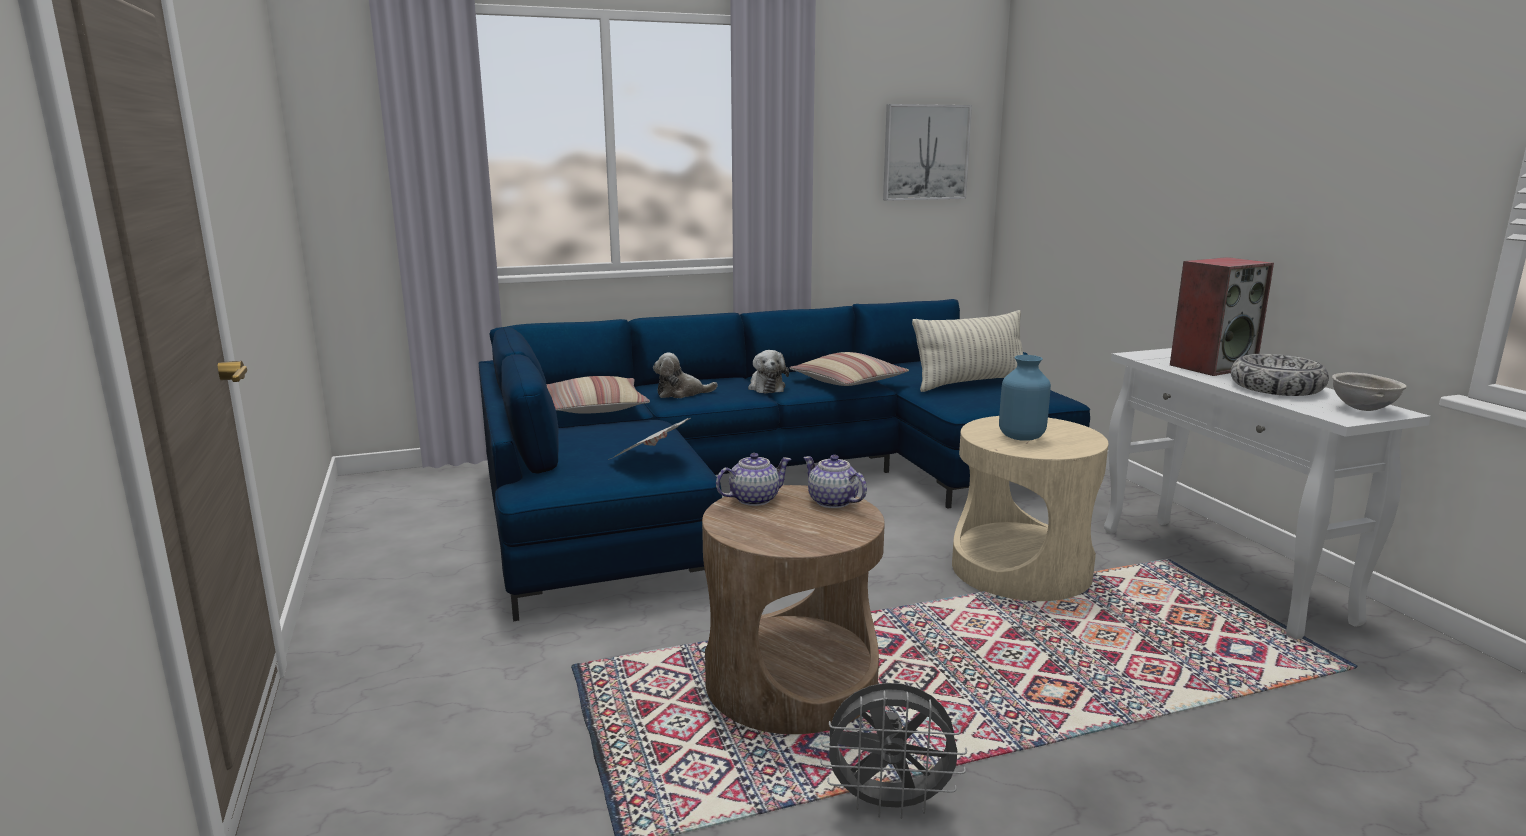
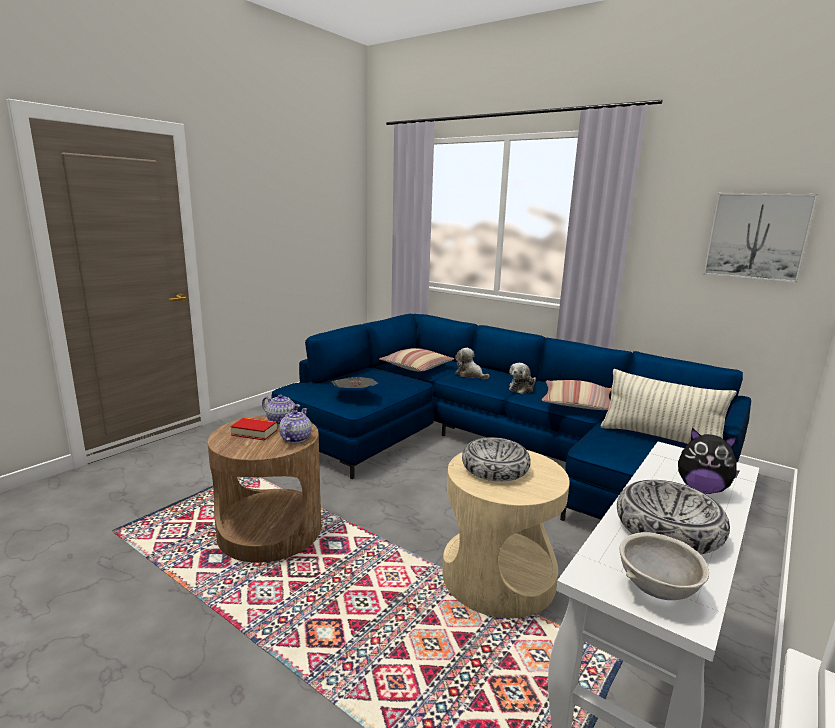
camera: 55 degrees right, 0 degrees up
grey fan [820,683,967,819] -> none
blue vase [999,355,1051,441] -> bowl [462,437,531,482]
speaker [1170,257,1274,376] -> plush toy [678,428,740,494]
none -> book [230,417,277,440]

